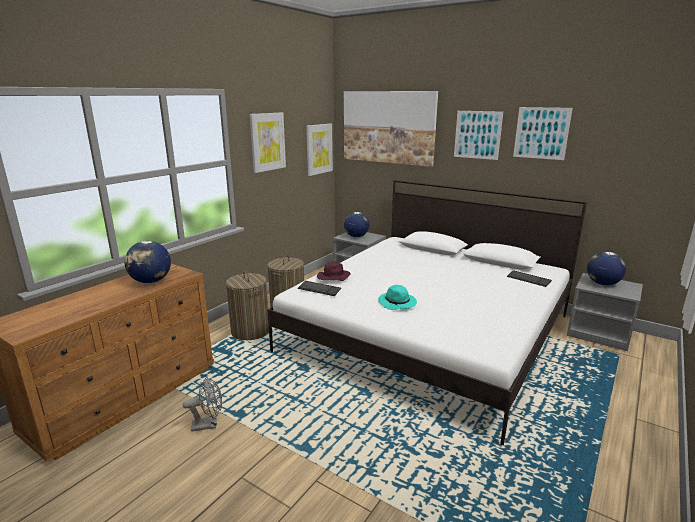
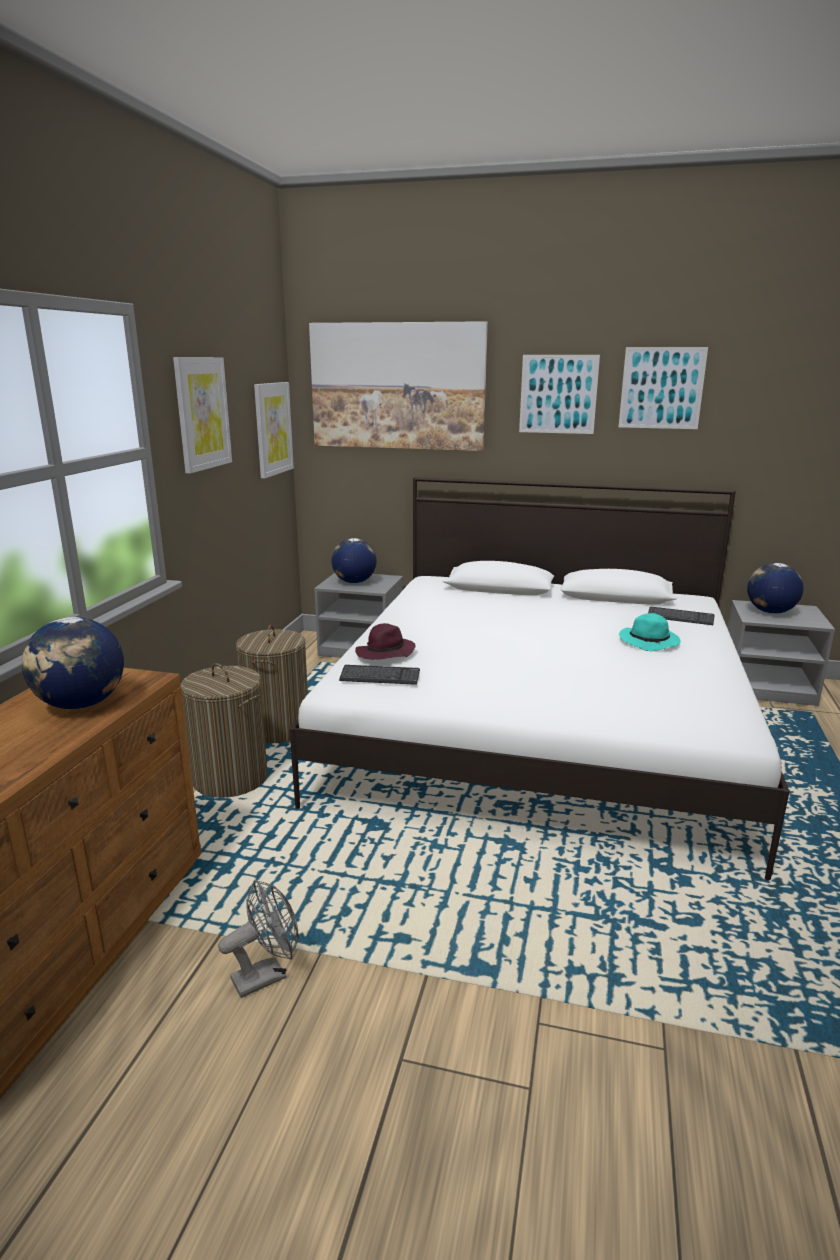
camera: 20 degrees left, 0 degrees up
turquoise hat [378,285,417,310] -> turquoise hat moved to [619,613,681,651]

